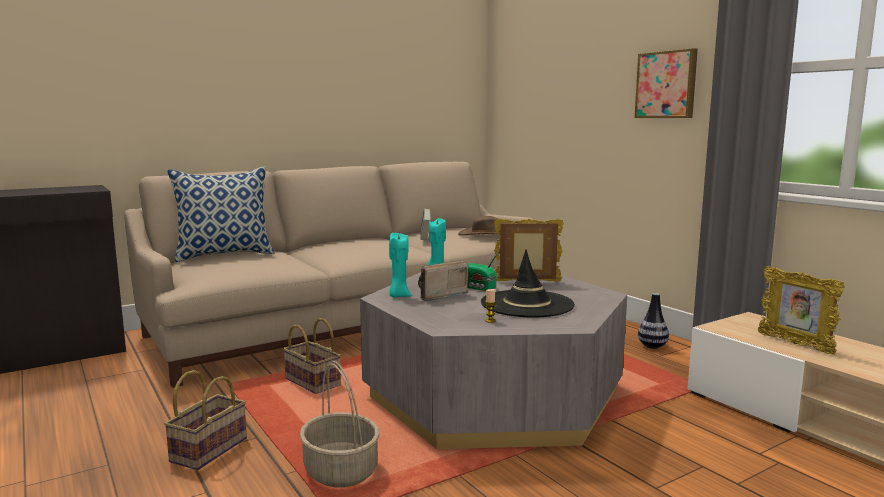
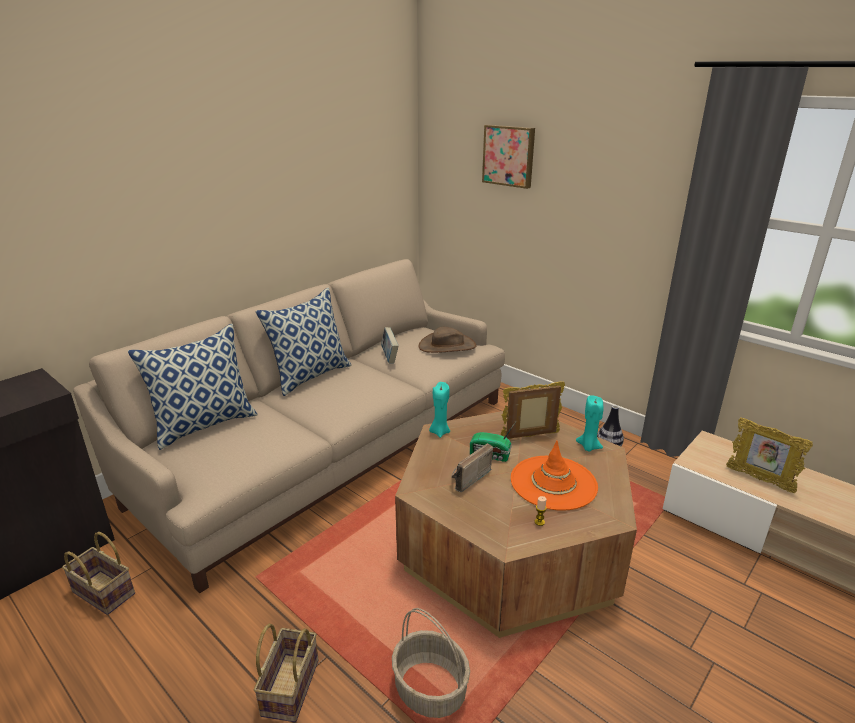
camera: 15 degrees left, 15 degrees up
basket [283,318,341,394] -> basket moved to [62,532,135,615]
grey coffee table [360,269,627,449] -> brown coffee table [395,410,637,638]
turquoise candle [389,233,411,297] -> turquoise candle moved to [576,395,604,452]
black hat [481,249,575,317] -> orange hat [511,441,598,511]
picture [634,48,698,118] -> picture moved to [482,125,535,189]
none -> pillow [256,287,352,396]

